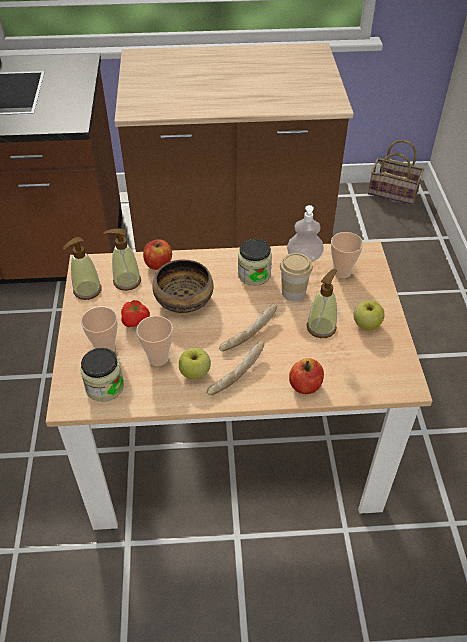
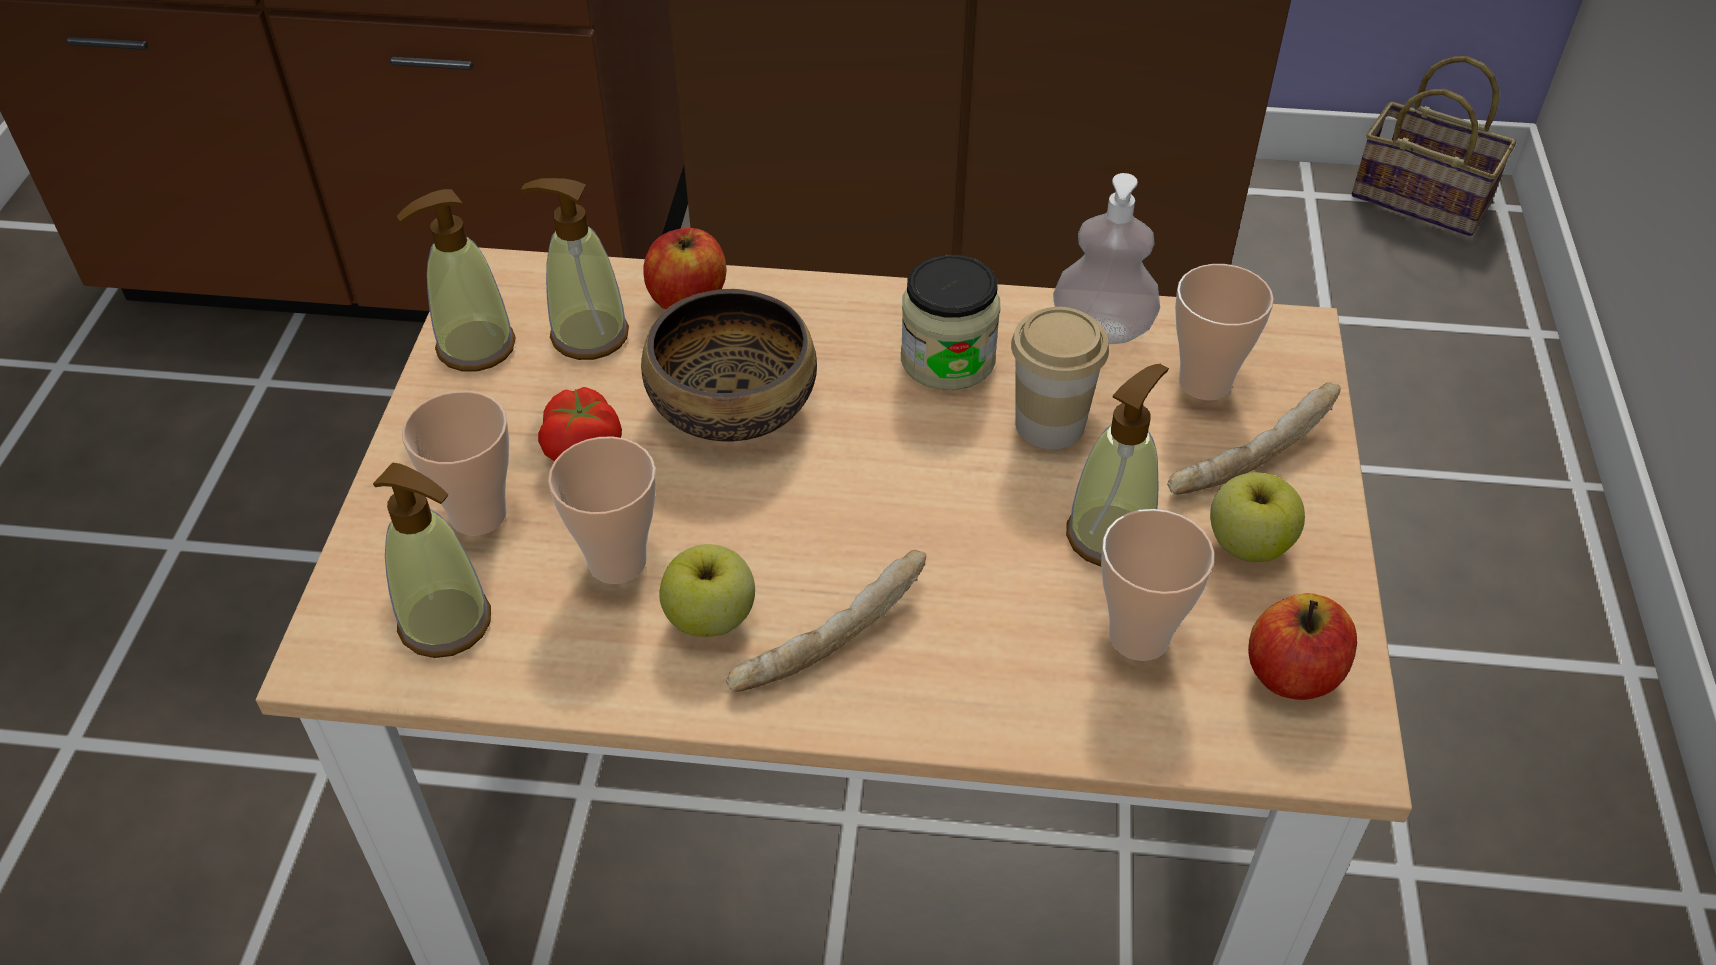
camera: 10 degrees right, 0 degrees up
jar [81,348,124,402] -> soap dispenser [373,462,491,658]
bread [219,304,277,351] -> bread moved to [1167,382,1341,494]
apple [289,358,324,394] -> apple moved to [1248,593,1357,700]
none -> cup [1101,509,1215,661]

